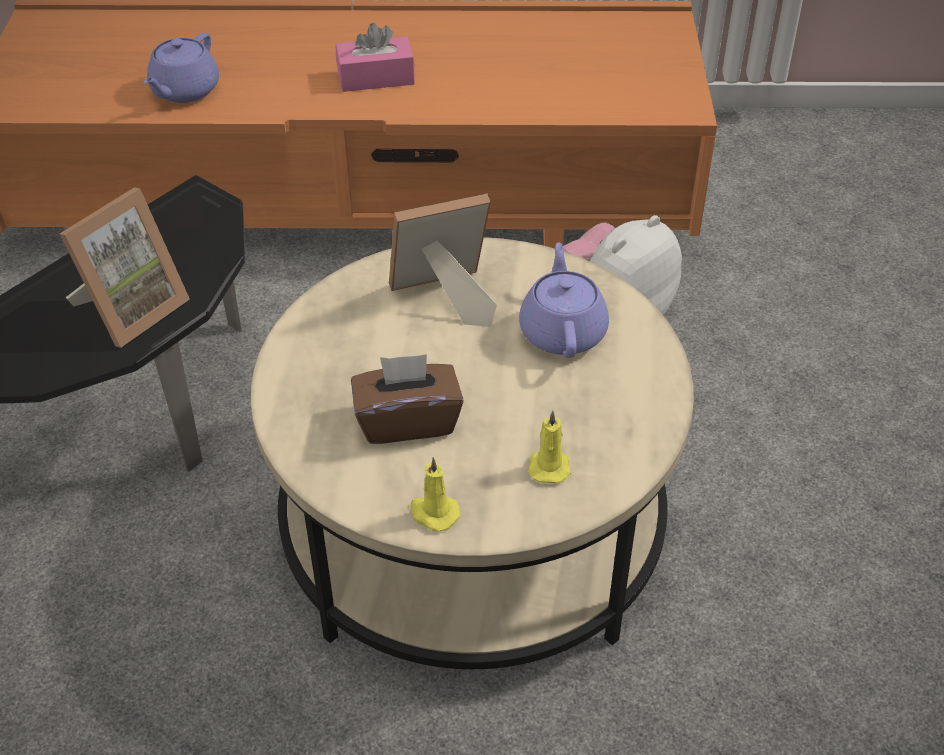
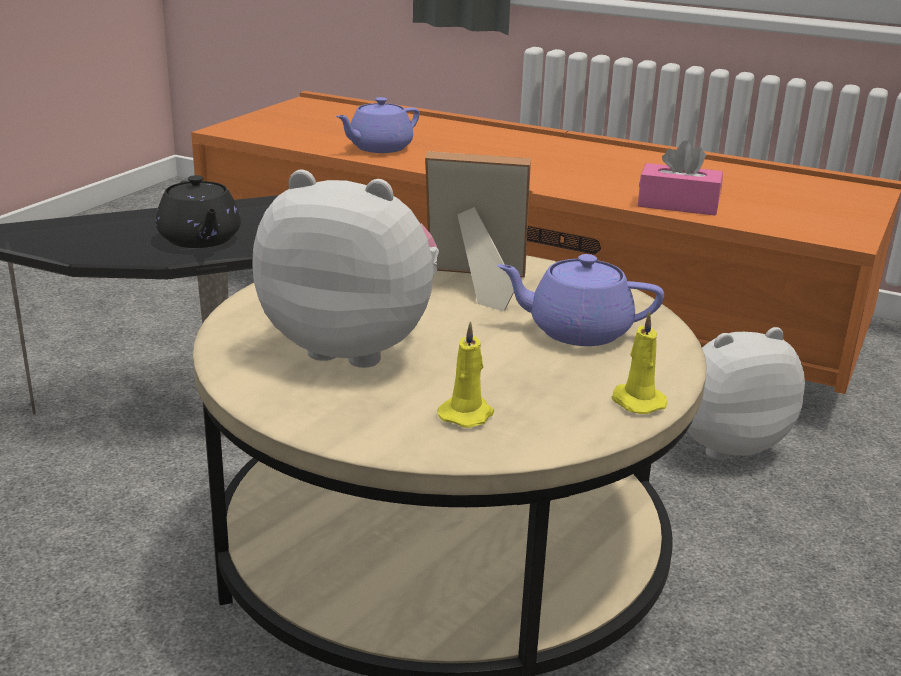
camera: 25 degrees right, 20 degrees down
picture frame [60,188,190,348] -> black teapot [156,175,241,248]
pink tissue box [335,23,415,92] -> pink tissue box moved to [638,141,723,215]
brown tissue box [351,354,464,444] -> plush toy [252,170,439,368]
yellow candle [410,457,460,532] -> yellow candle moved to [612,311,668,414]
purple teapot [519,243,609,358] -> purple teapot turned 105 degrees counterclockwise [496,254,664,346]

